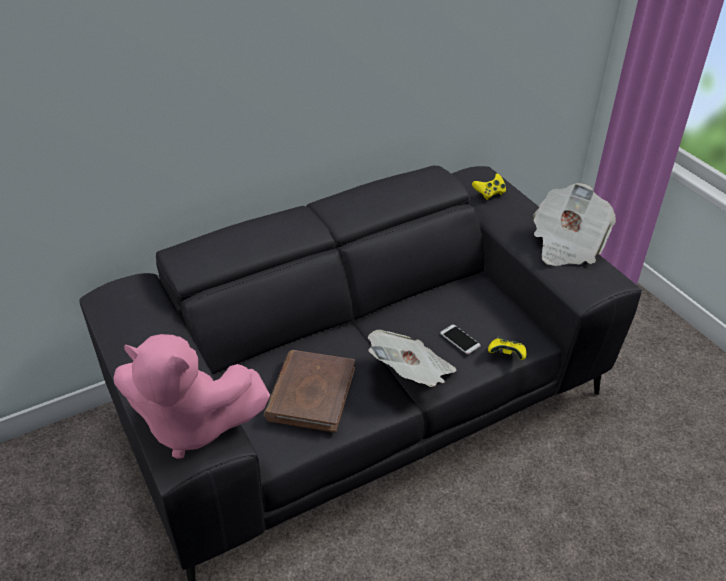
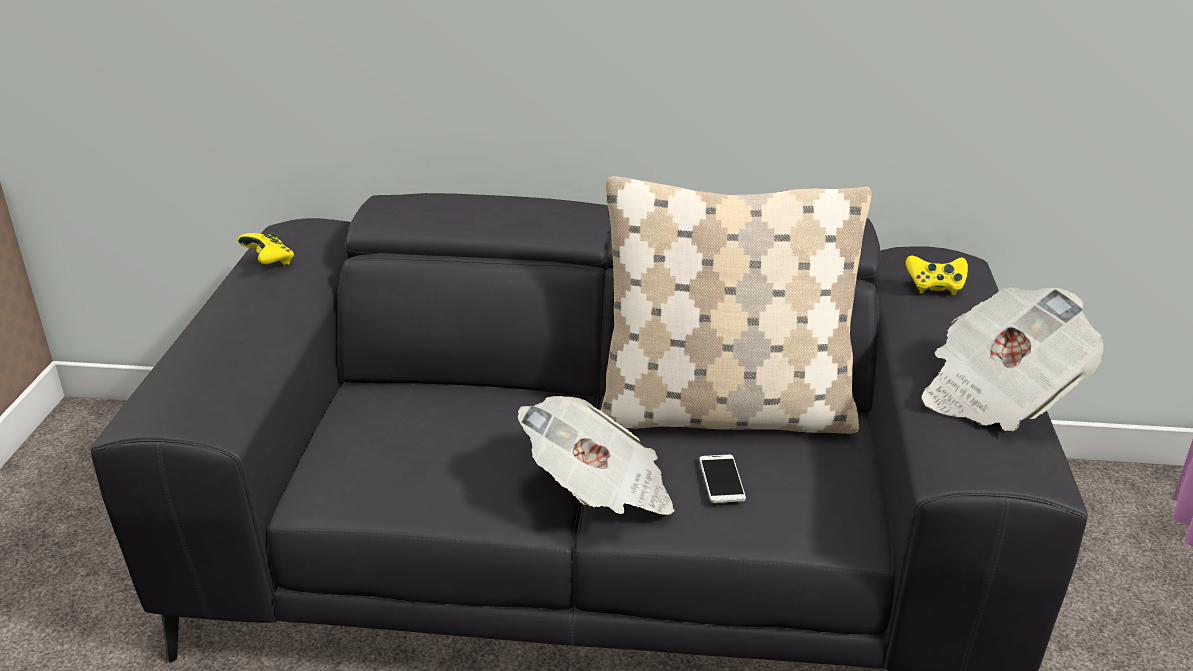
camera: 35 degrees right, 10 degrees down
pink plush toy [114,334,270,459] -> none
brown book [264,350,355,433] -> none
yellow game controller [488,336,526,360] -> yellow game controller moved to [238,232,294,265]
none -> beige pillow [601,176,872,434]

